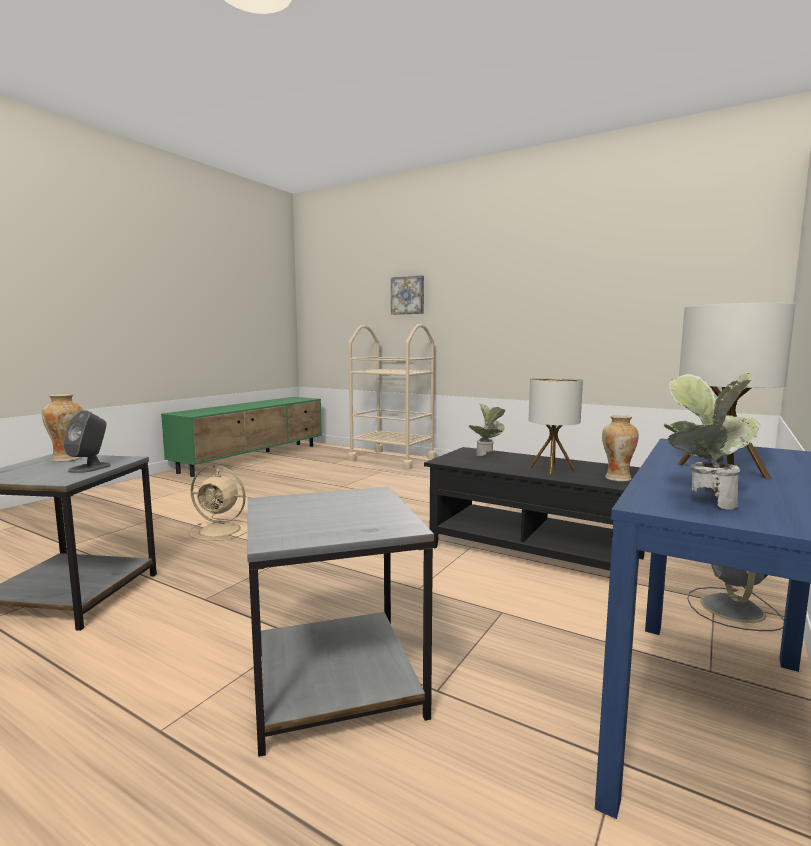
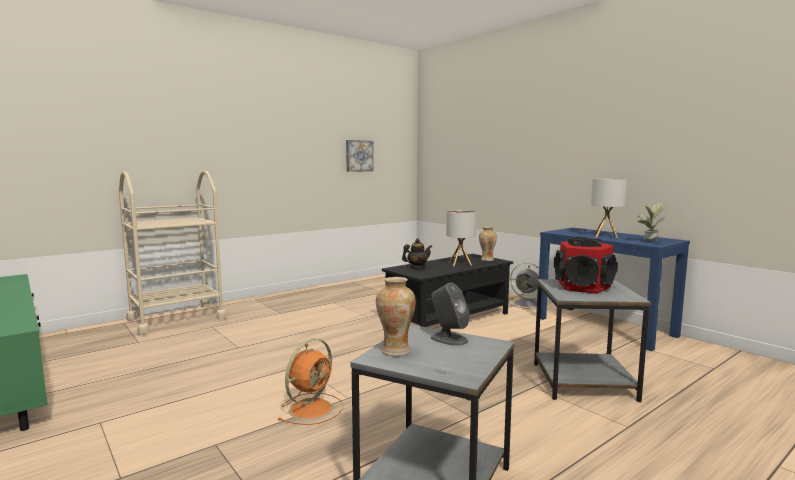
camera: 70 degrees left, 0 degrees up
beige fan [188,465,248,541] -> orange fan [277,338,343,425]
picture [391,275,424,315] -> picture moved to [346,140,374,172]
potted plant [468,403,505,456] -> teapot [402,238,432,269]
none -> speaker [554,237,618,294]

